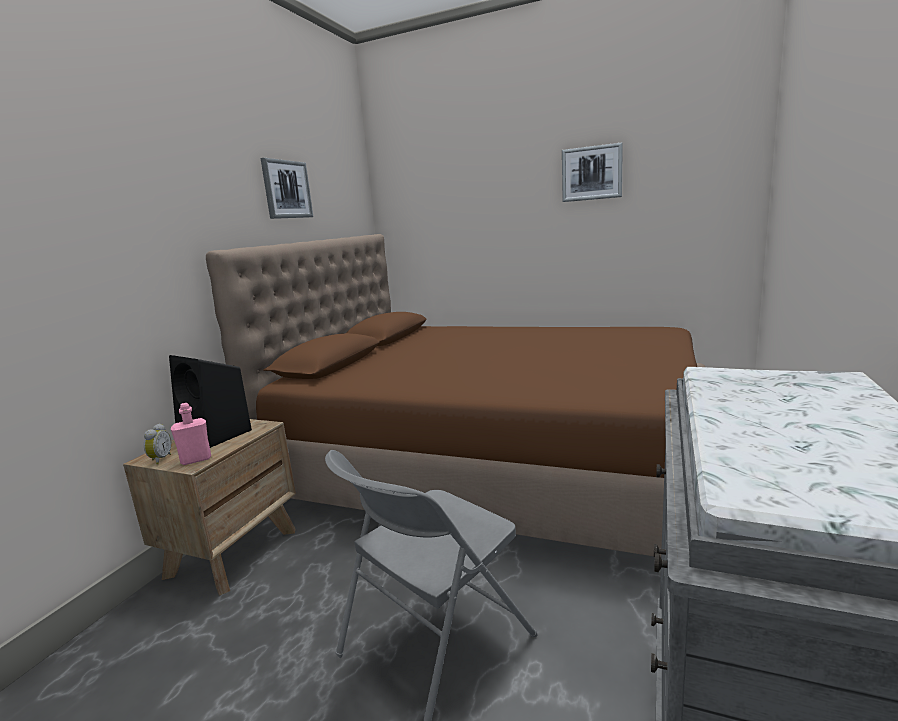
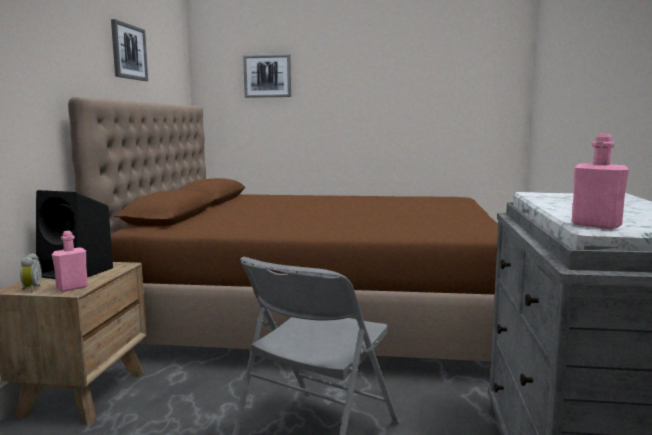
camera: 15 degrees left, 5 degrees down
picture [562,143,623,202] -> picture moved to [243,54,291,98]
none -> pink bottle [572,134,629,229]

